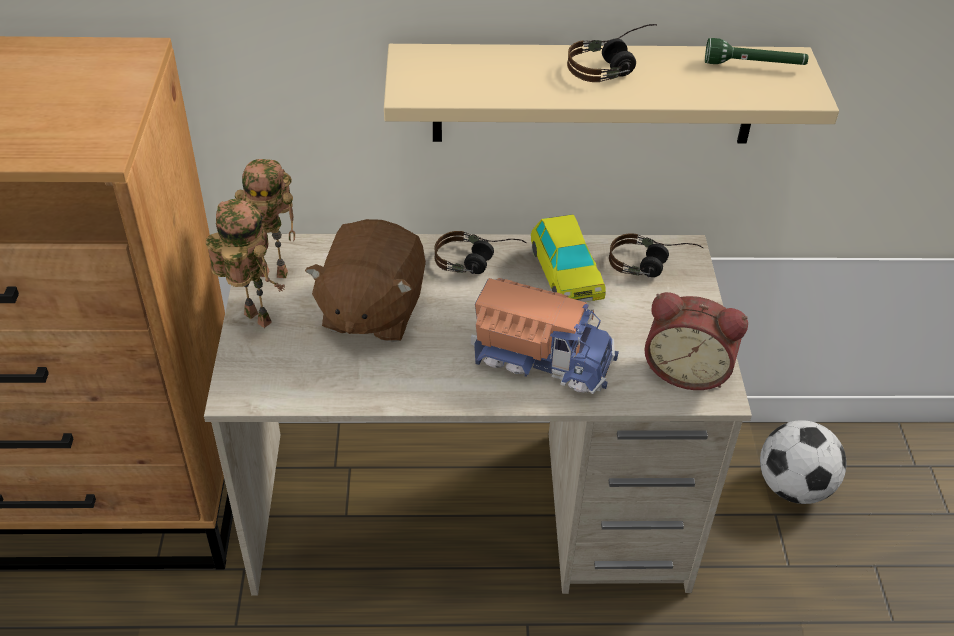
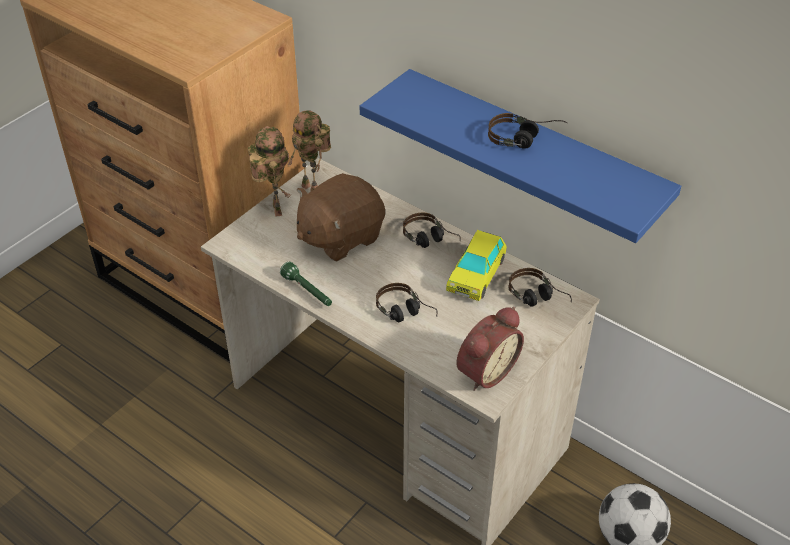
camera: 40 degrees right, 0 degrees up
beige shelf [384,44,839,144] -> blue shelf [360,69,681,243]
toy truck [471,278,619,394] -> headphones [376,283,437,322]
alarm clock [644,292,748,390] -> alarm clock turned 105 degrees counterclockwise [456,307,524,391]
green flashlight [705,38,809,65] -> green flashlight moved to [280,262,332,306]

